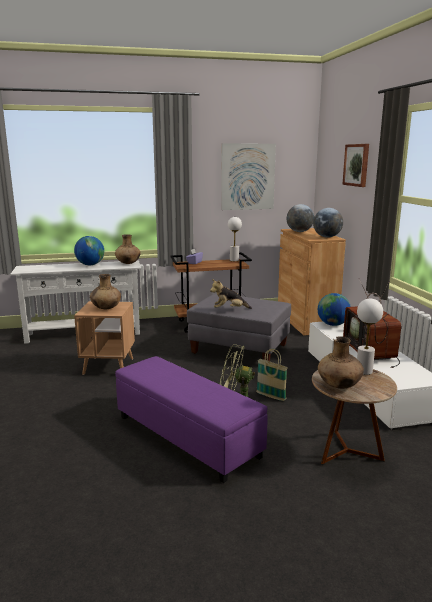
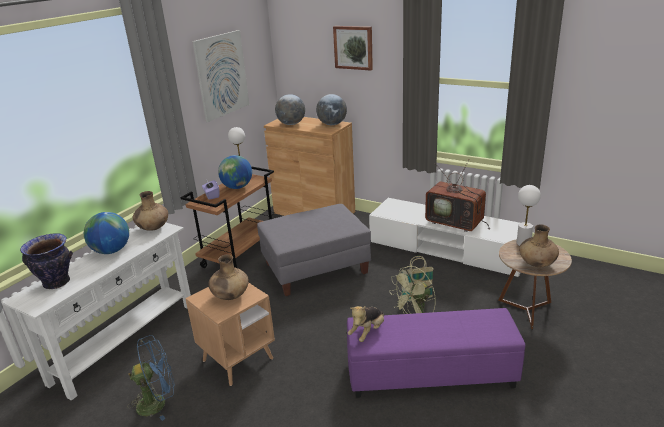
camera: 45 degrees left, 10 degrees up
plush toy [210,279,252,309] -> plush toy moved to [348,306,384,342]
globe [318,293,351,326] -> globe moved to [218,155,252,189]
none -> vase [20,233,73,289]
none -> blue fan [127,335,175,421]

